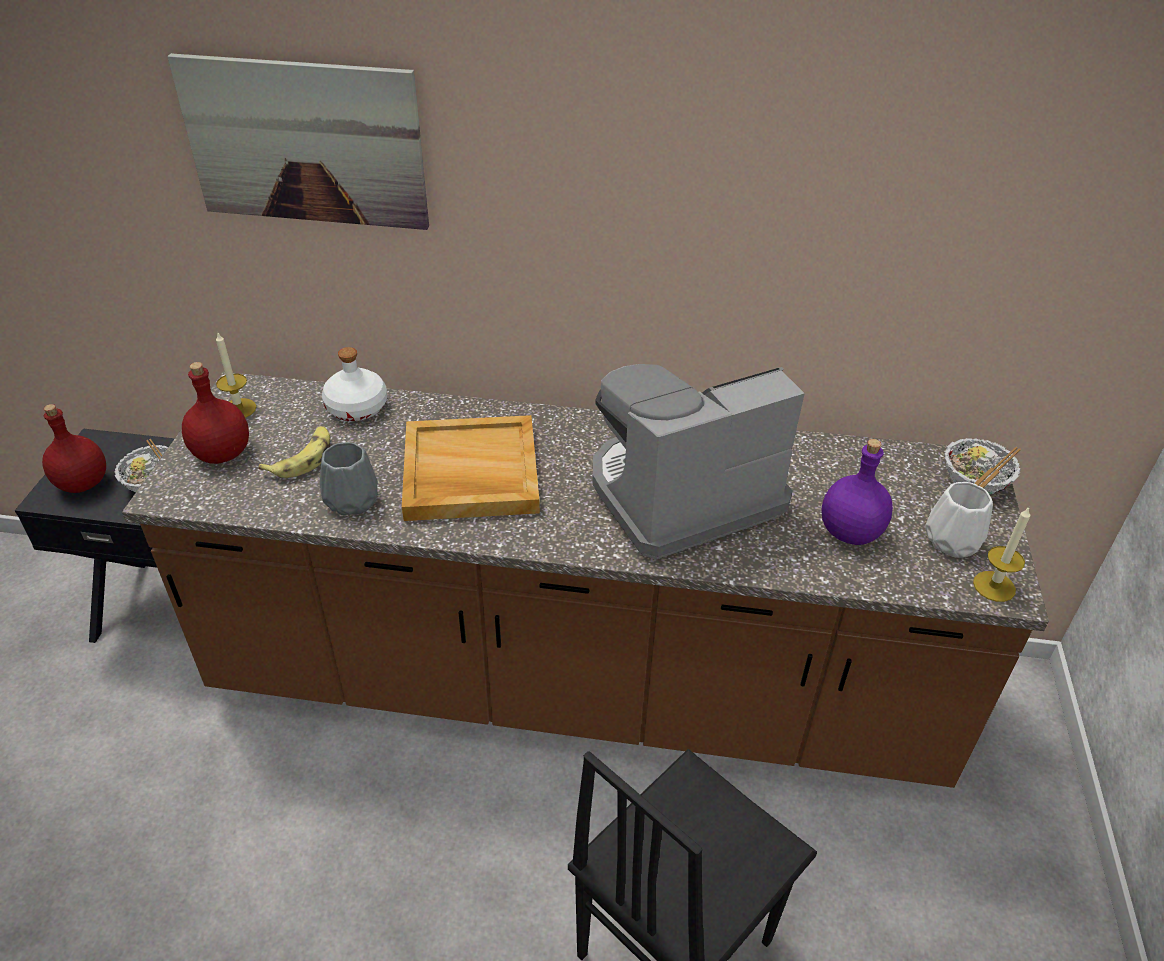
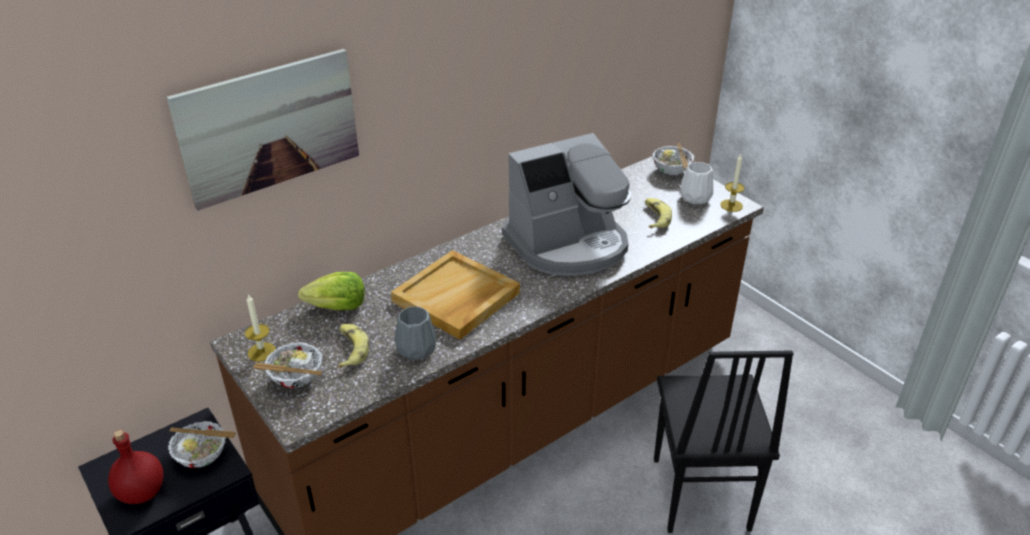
camera: 45 degrees left, 5 degrees down
red bottle [182,362,249,464] -> bowl [253,342,323,388]
white bottle [322,347,387,421] -> lettuce [298,272,365,310]
coffee machine [593,364,805,559] -> coffee machine turned 135 degrees counterclockwise [502,133,631,276]
purple bottle [821,439,893,545] -> banana [645,198,672,229]

